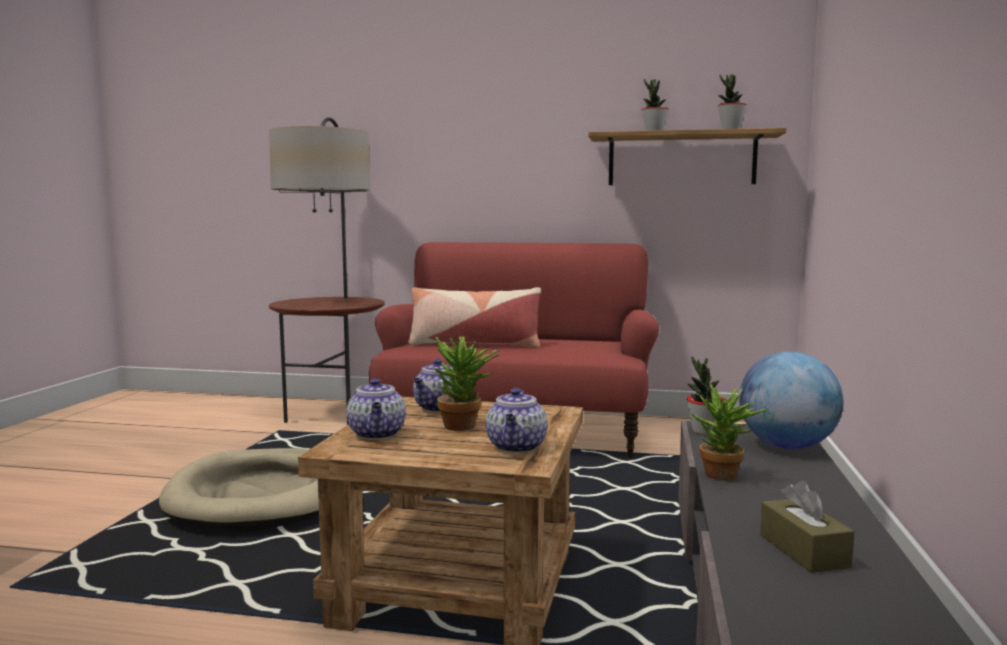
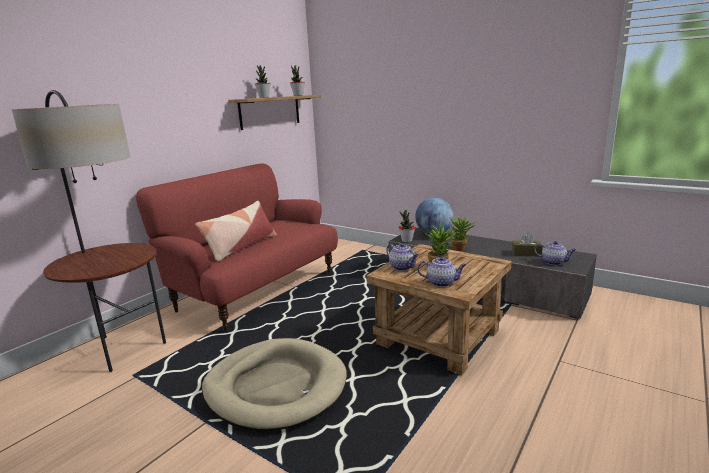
camera: 65 degrees left, 10 degrees up
teapot [486,388,548,453] -> teapot moved to [534,241,576,265]

